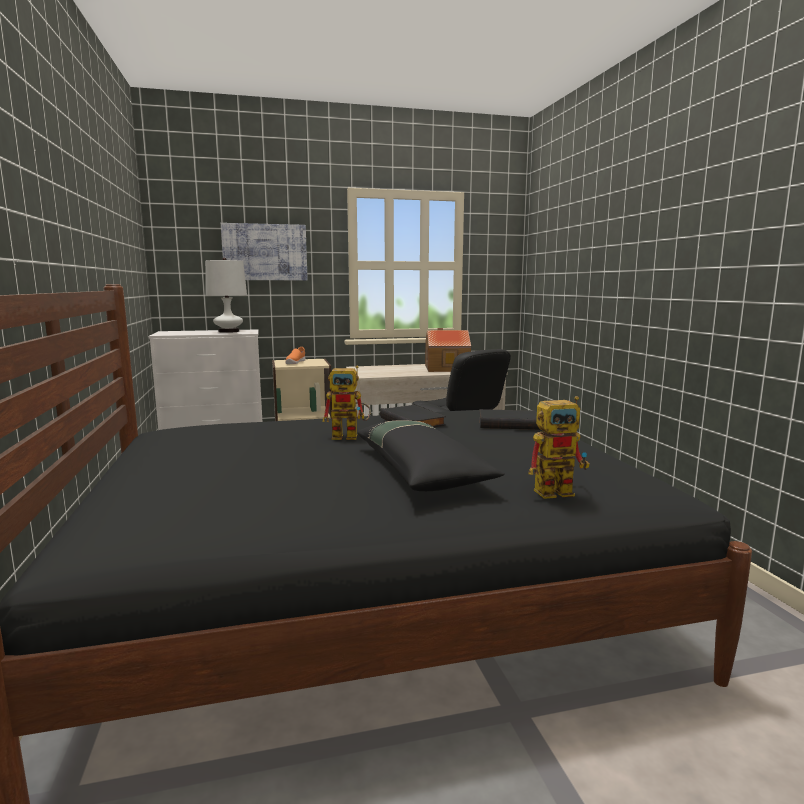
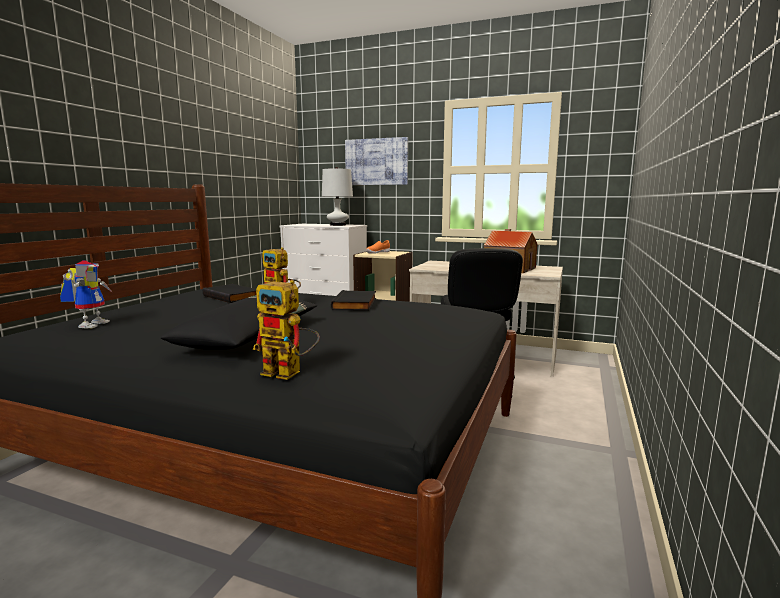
camera: 35 degrees right, 0 degrees up
black book [479,409,541,430] -> black book moved to [203,284,256,303]
none -> toy robot [60,260,113,329]

